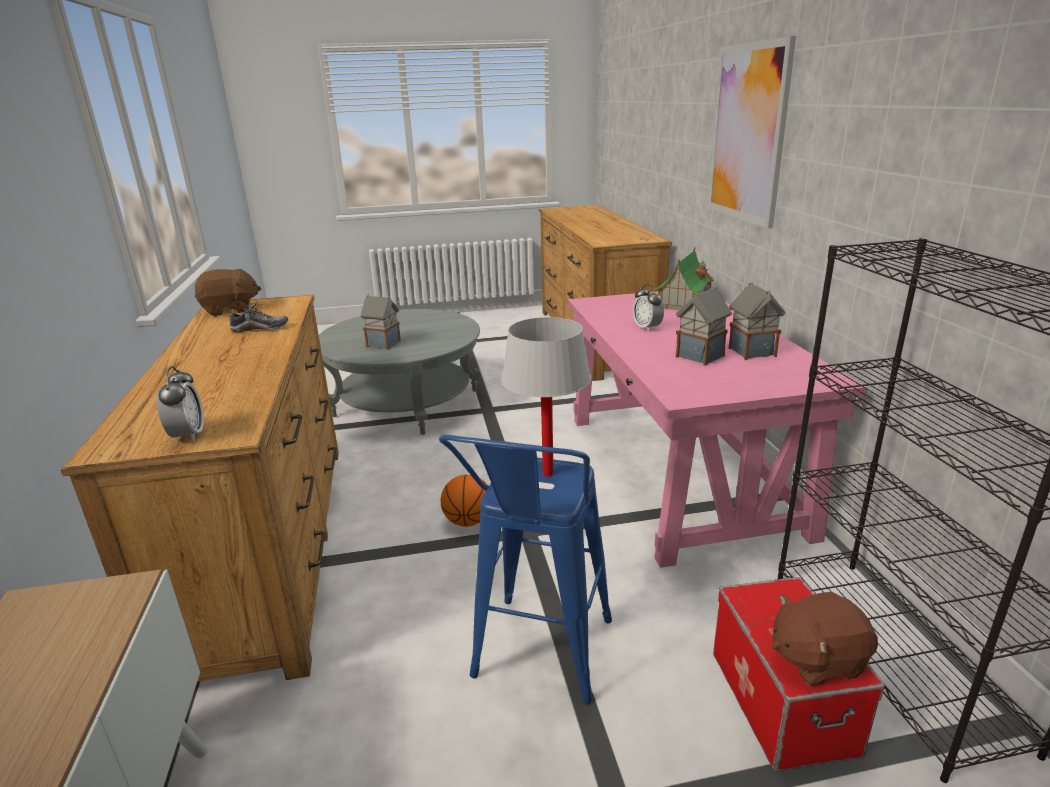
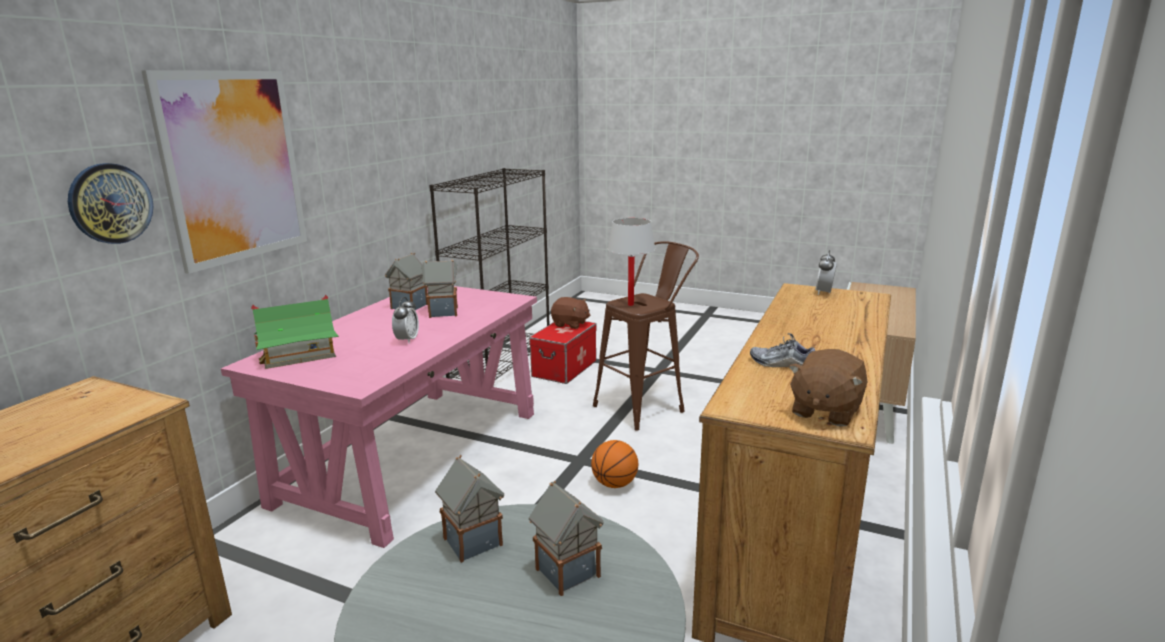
camera: 145 degrees left, 5 degrees down
brown plush toy [195,269,261,316] -> brown plush toy turned 75 degrees counterclockwise [789,349,867,427]
blue stool [439,435,612,704] -> brown stool [593,241,699,431]
none -> wall clock [68,163,153,244]
none -> toy house [435,455,504,563]

